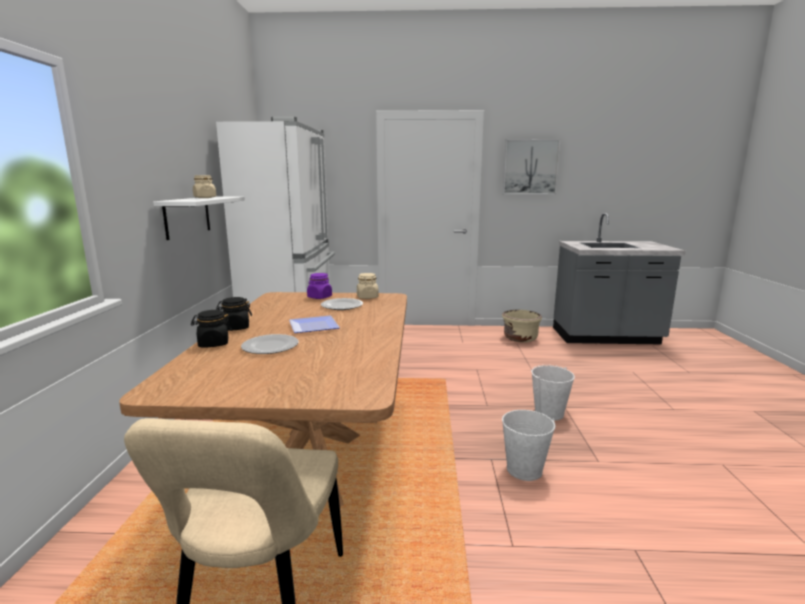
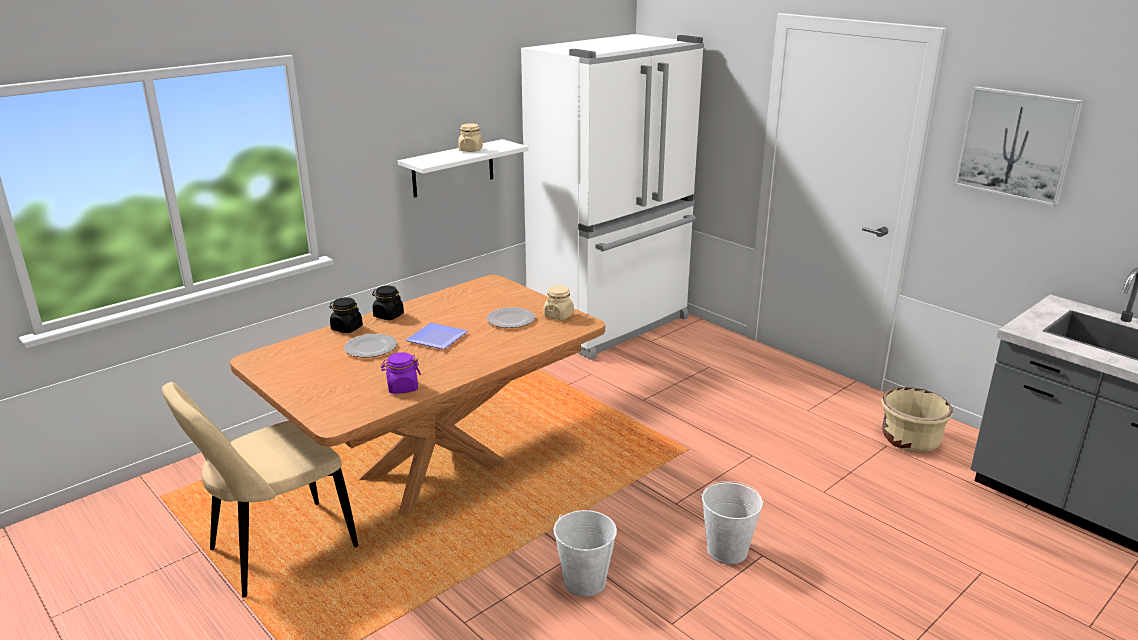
camera: 45 degrees right, 10 degrees up
purple jar [307,273,332,299] -> purple jar moved to [381,352,421,394]

